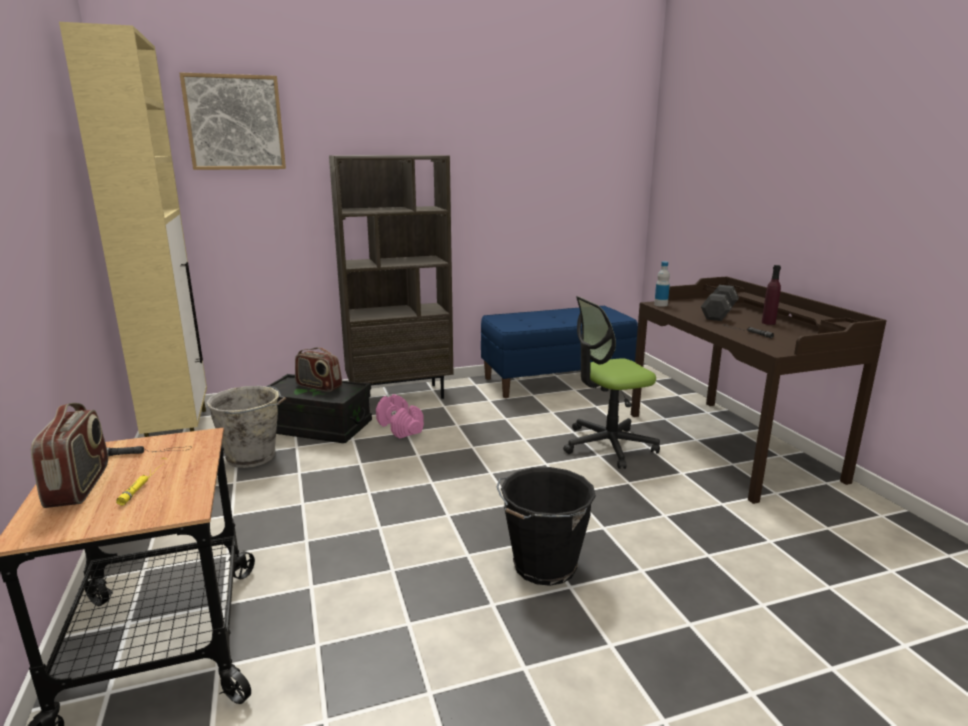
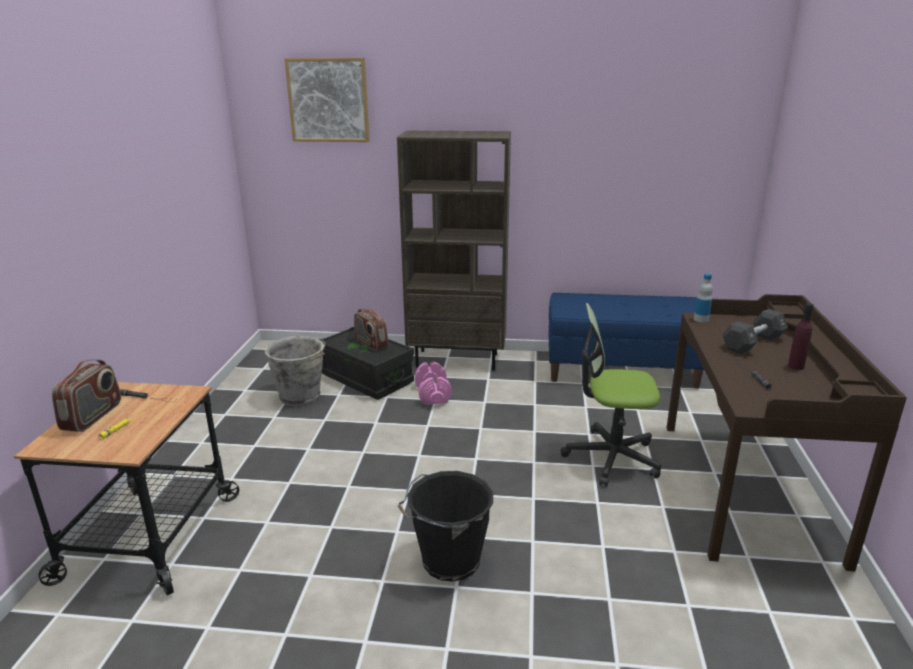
camera: 25 degrees right, 5 degrees up
beige cabinet [59,22,207,437] -> none

